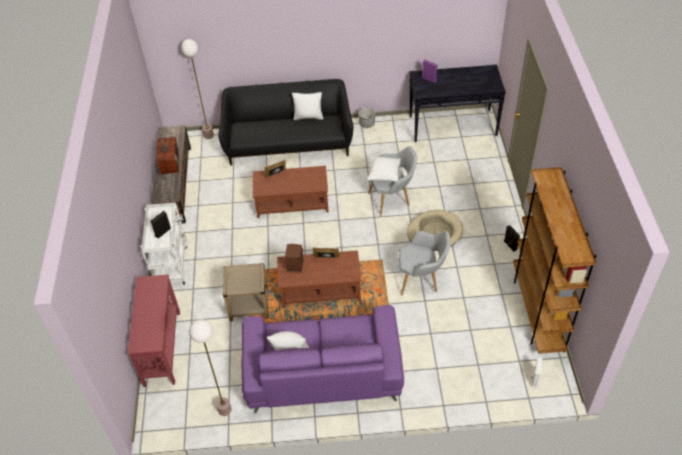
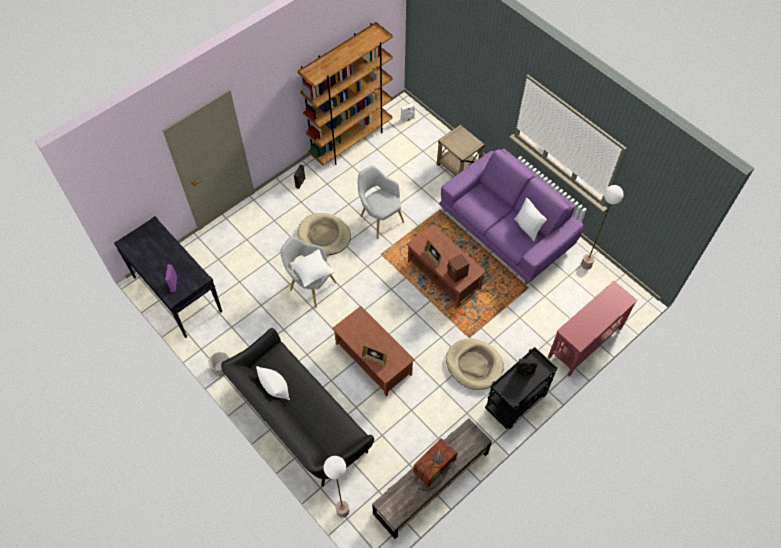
camera: 130 degrees left, 10 degrees up
white cart [140,202,187,285] -> black cart [485,347,558,429]
beige side table [223,263,269,321] -> beige side table moved to [437,125,485,176]
none -> beige dog bed [446,338,504,390]

